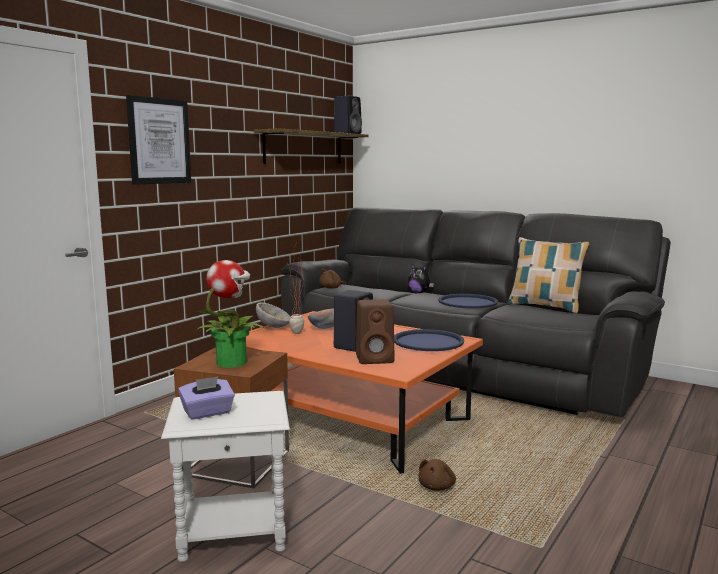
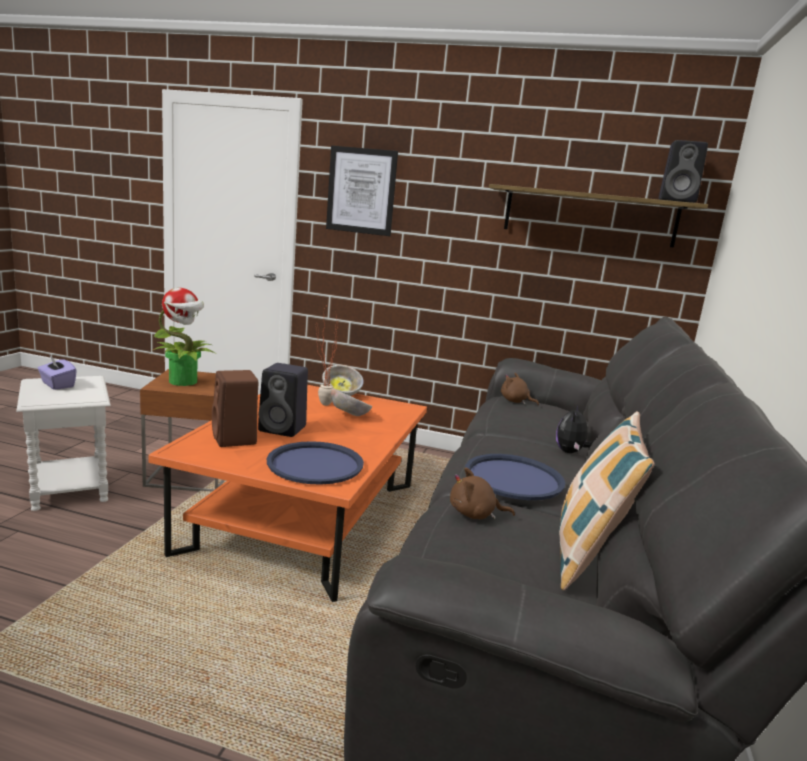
camera: 70 degrees right, 5 degrees up
brown plush toy [418,459,456,491] -> brown plush toy moved to [450,467,515,519]

